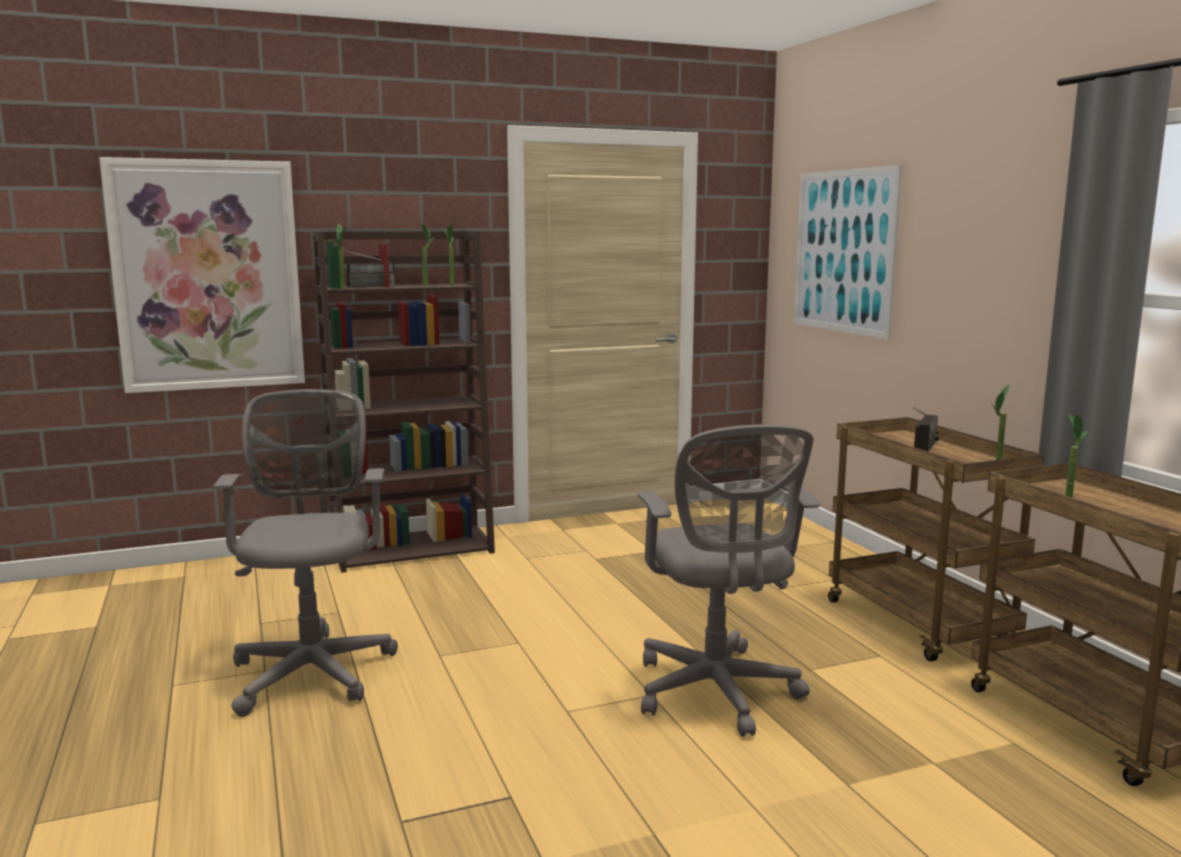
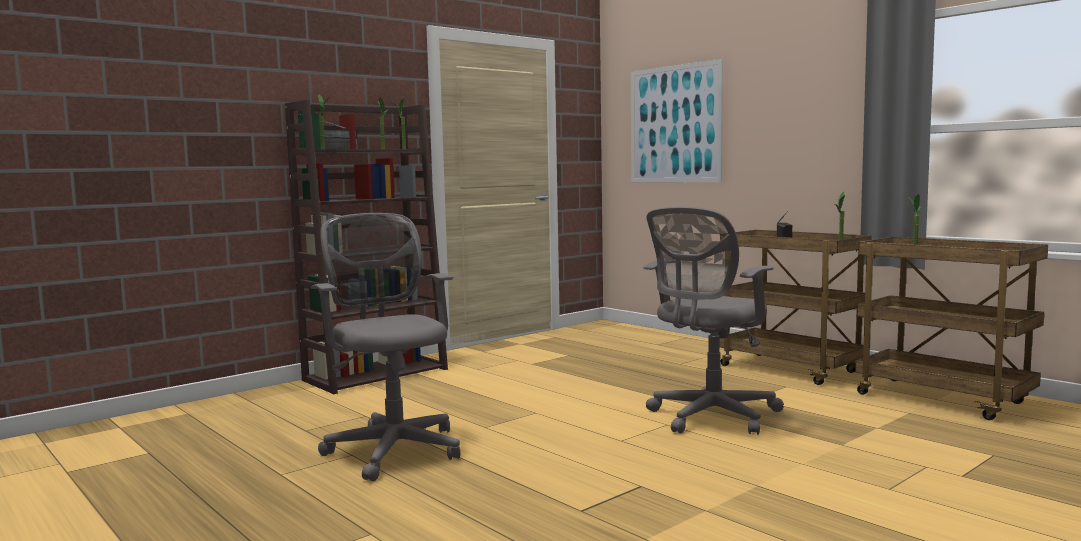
camera: 20 degrees left, 5 degrees down
picture [99,157,305,393] -> none
grey office chair [637,424,820,737] -> grey office chair turned 75 degrees clockwise [643,207,784,435]

